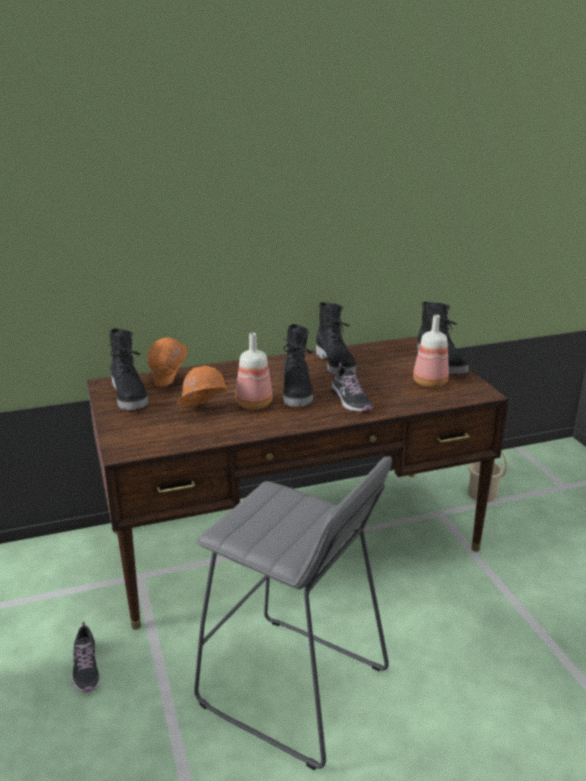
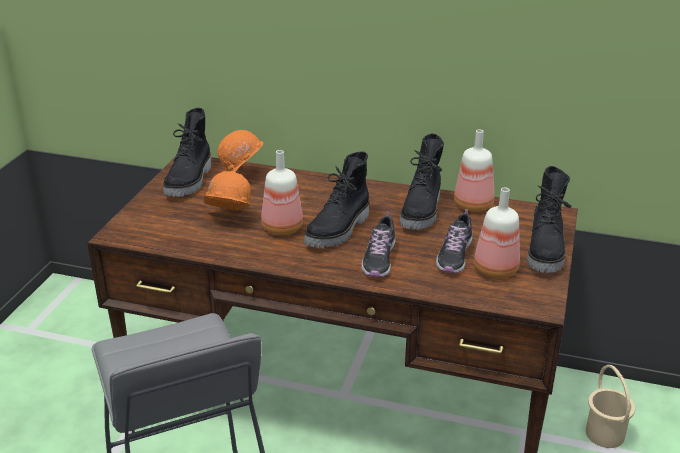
camera: 35 degrees right, 5 degrees up
shoe [72,622,100,692] -> shoe moved to [436,209,472,273]
none -> bottle [454,129,495,212]

